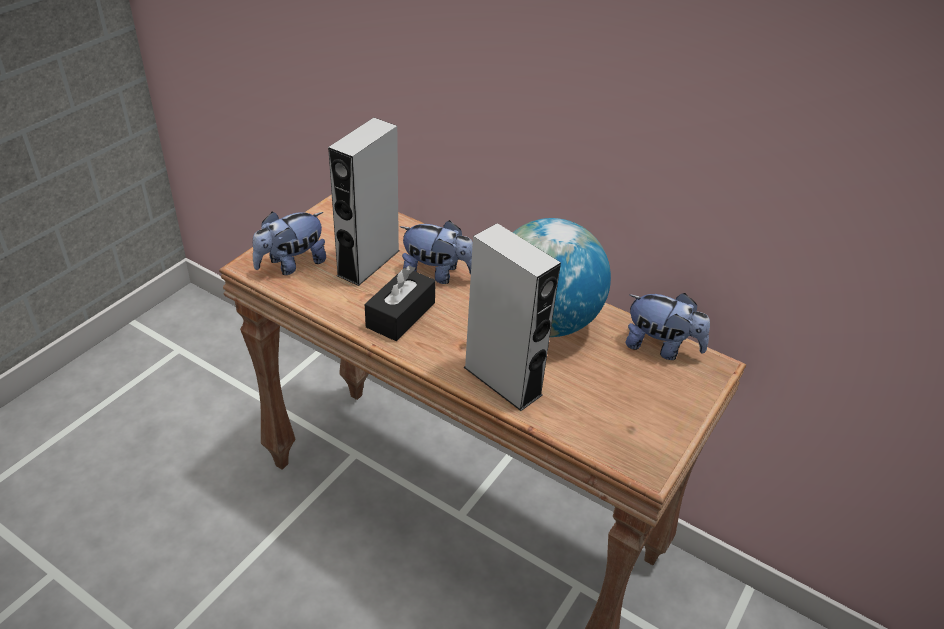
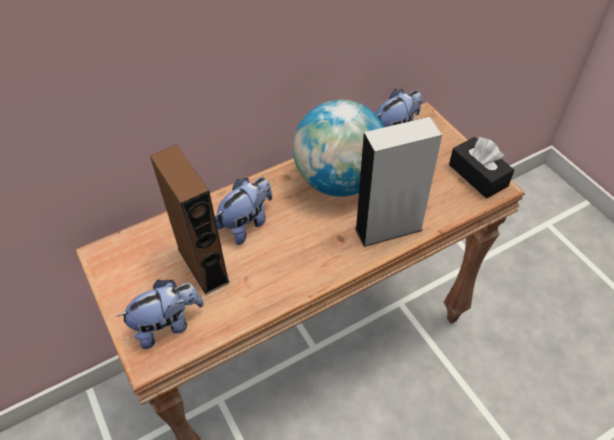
camera: 60 degrees left, 10 degrees up
plush toy [253,212,326,275] -> plush toy turned 105 degrees counterclockwise [116,280,204,349]
grey speaker [328,118,400,286] -> brown speaker [150,144,230,295]
black tissue box [365,265,436,341] -> black tissue box moved to [449,137,514,199]

